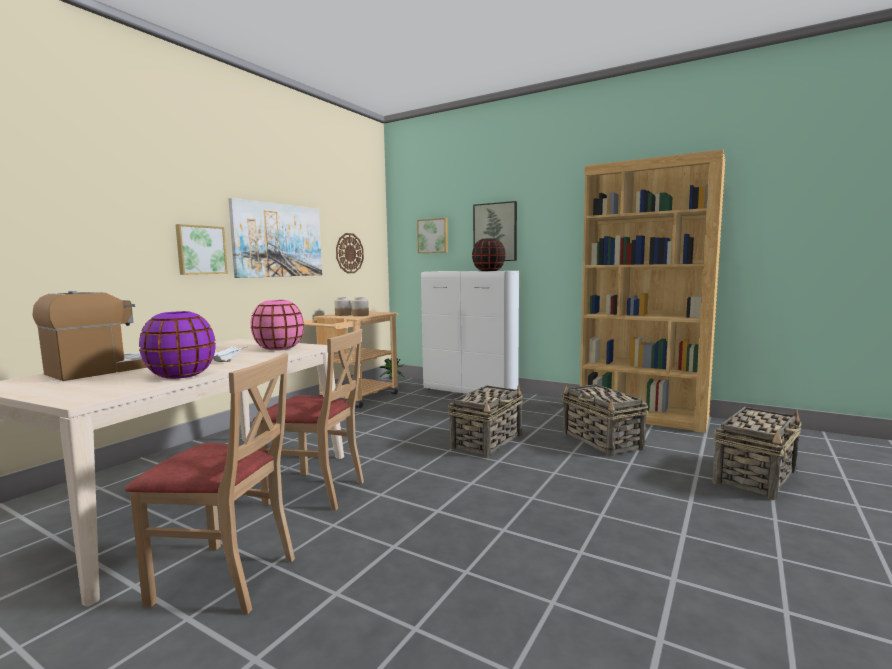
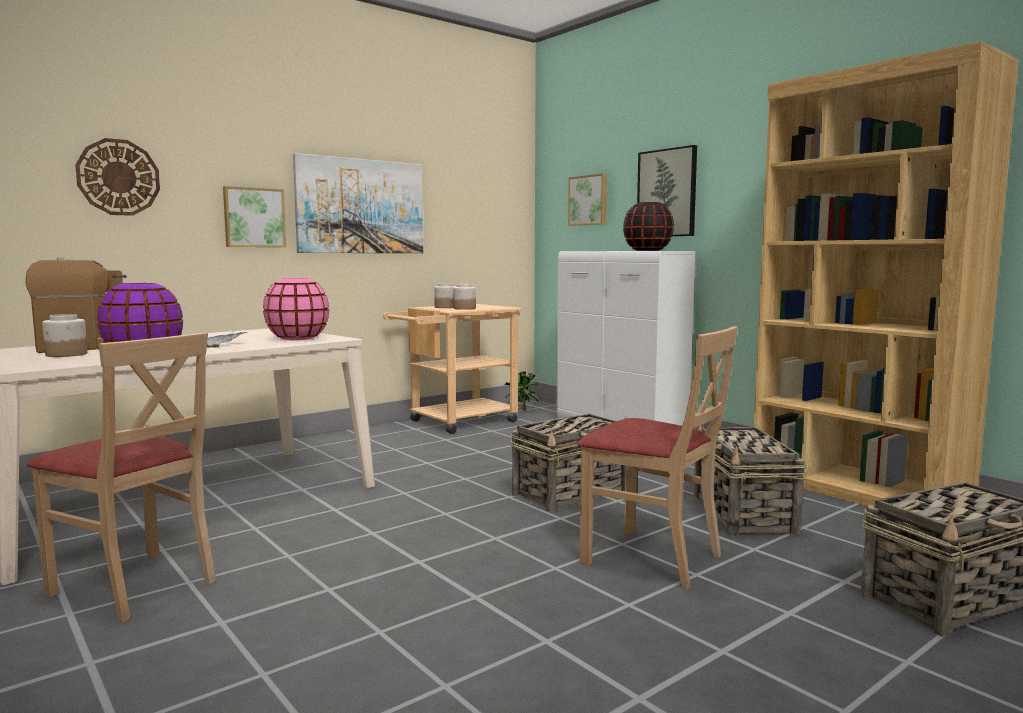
camera: 20 degrees right, 0 degrees up
beige chair [253,329,364,511] -> beige chair moved to [577,326,738,589]
wall clock [336,233,364,273] -> wall clock moved to [75,138,160,216]
none -> jar [42,314,88,357]

